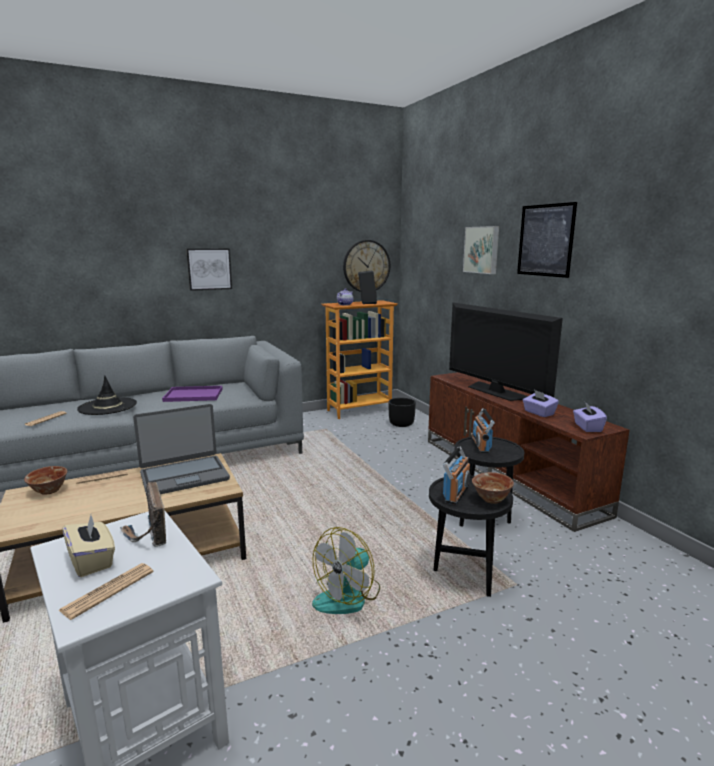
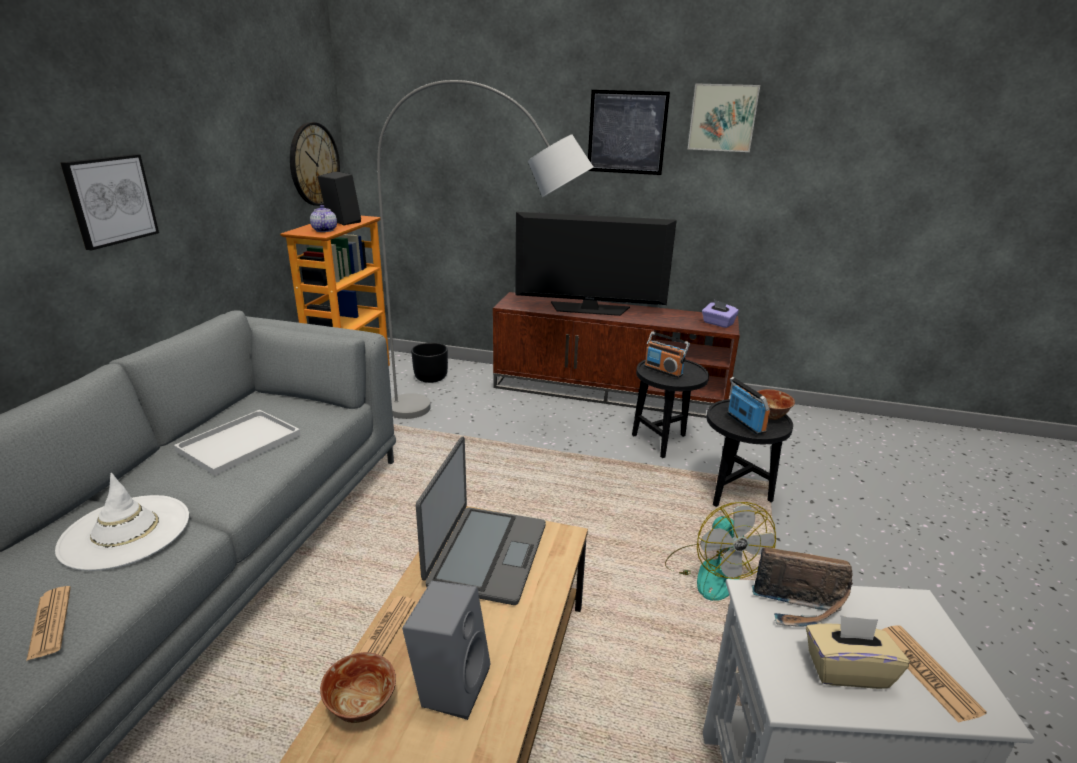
camera: 50 degrees left, 10 degrees up
black hat [77,376,137,415] -> white hat [55,473,189,571]
purple tray [162,386,223,402] -> white tray [174,410,301,476]
picture [463,226,499,274] -> picture moved to [688,83,760,152]
purple tissue box [523,390,559,417] -> none
none -> grey floor lamp [377,80,593,419]
none -> grey speaker [402,580,491,720]

